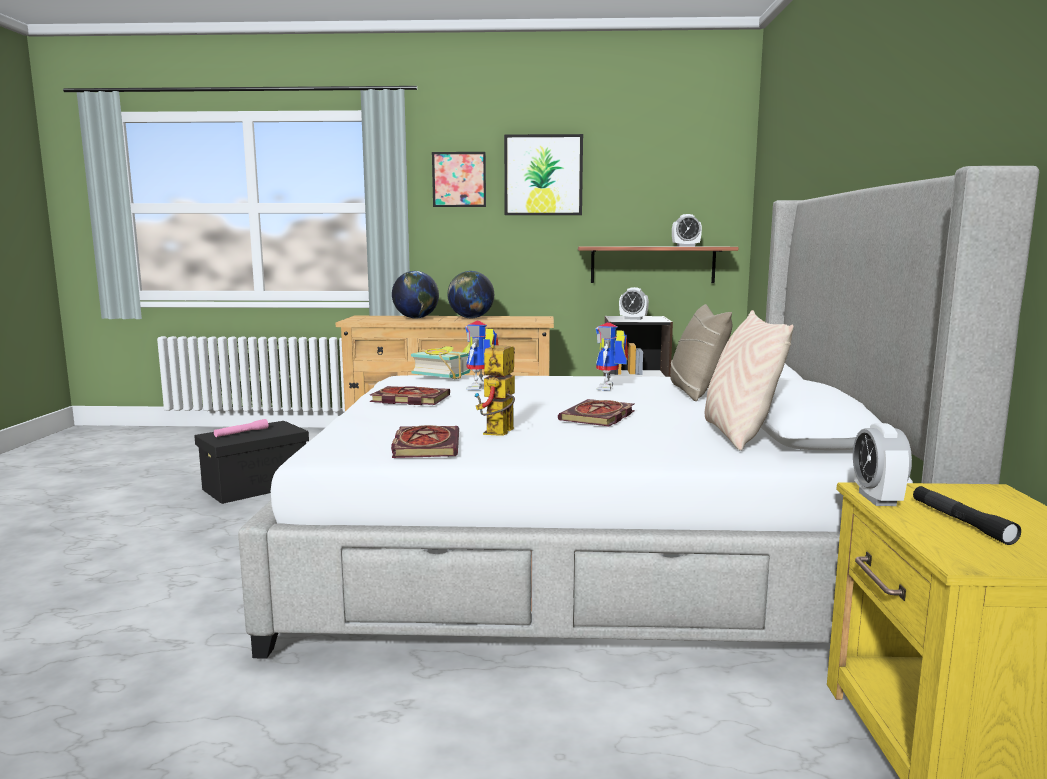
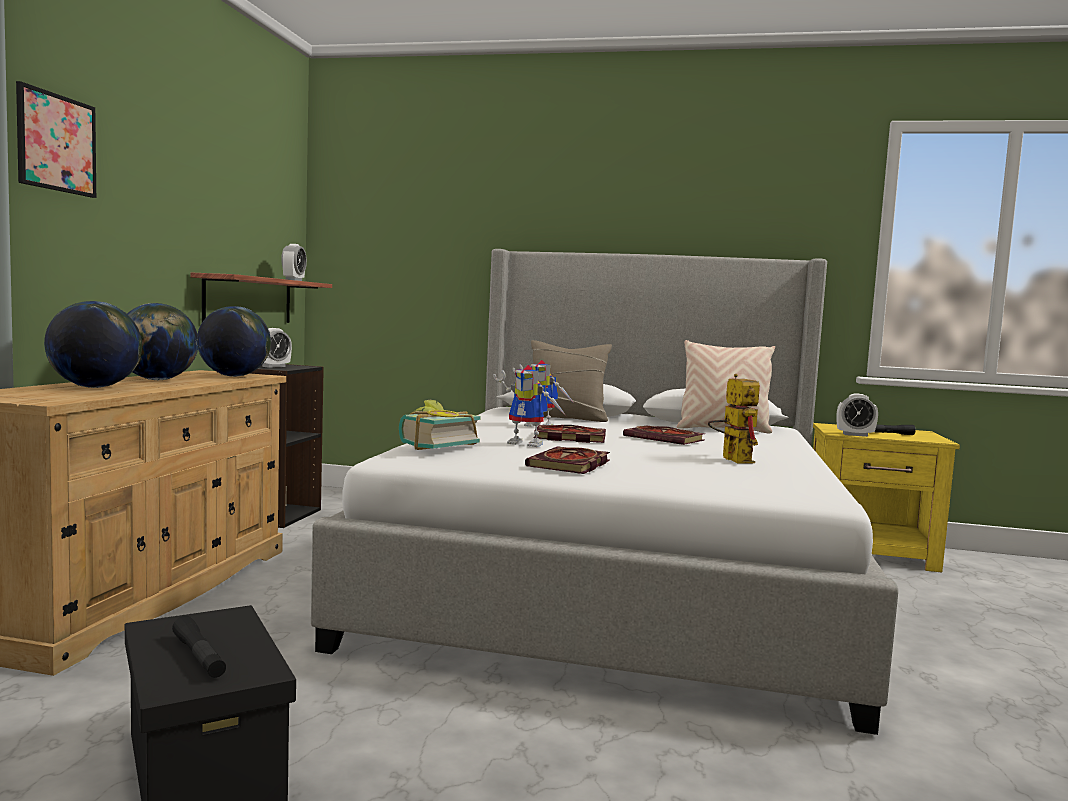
camera: 80 degrees left, 5 degrees down
pink flashlight [214,419,268,437] -> black flashlight [172,616,226,678]
book [391,425,459,458] -> book moved to [534,425,606,443]
toy robot [475,344,515,436] -> toy robot turned 135 degrees counterclockwise [708,374,760,464]
picture [504,134,583,215] -> none
none -> globe [198,306,271,377]

